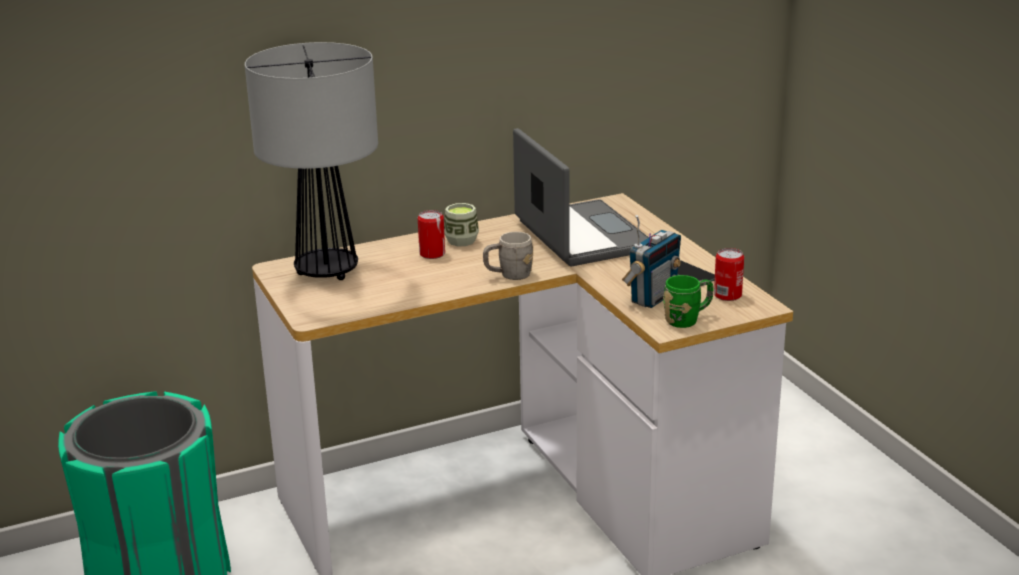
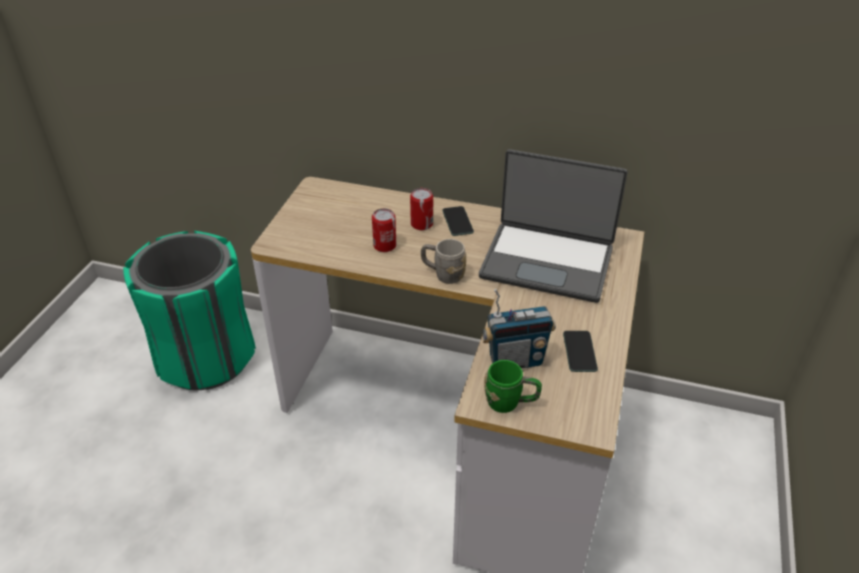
camera: 40 degrees right, 15 degrees up
table lamp [245,42,378,280] -> none
cup [444,203,479,246] -> phone [442,206,474,236]
laptop [513,128,649,266] -> laptop turned 90 degrees clockwise [479,149,628,303]
can [714,248,744,301] -> can moved to [372,208,396,252]

